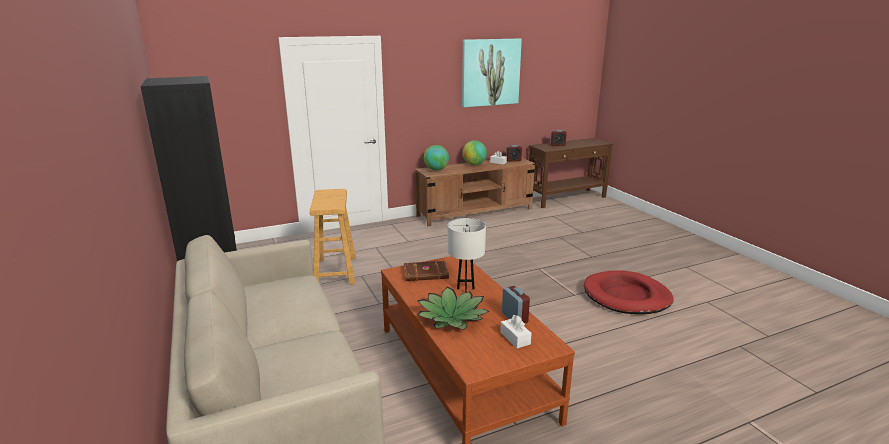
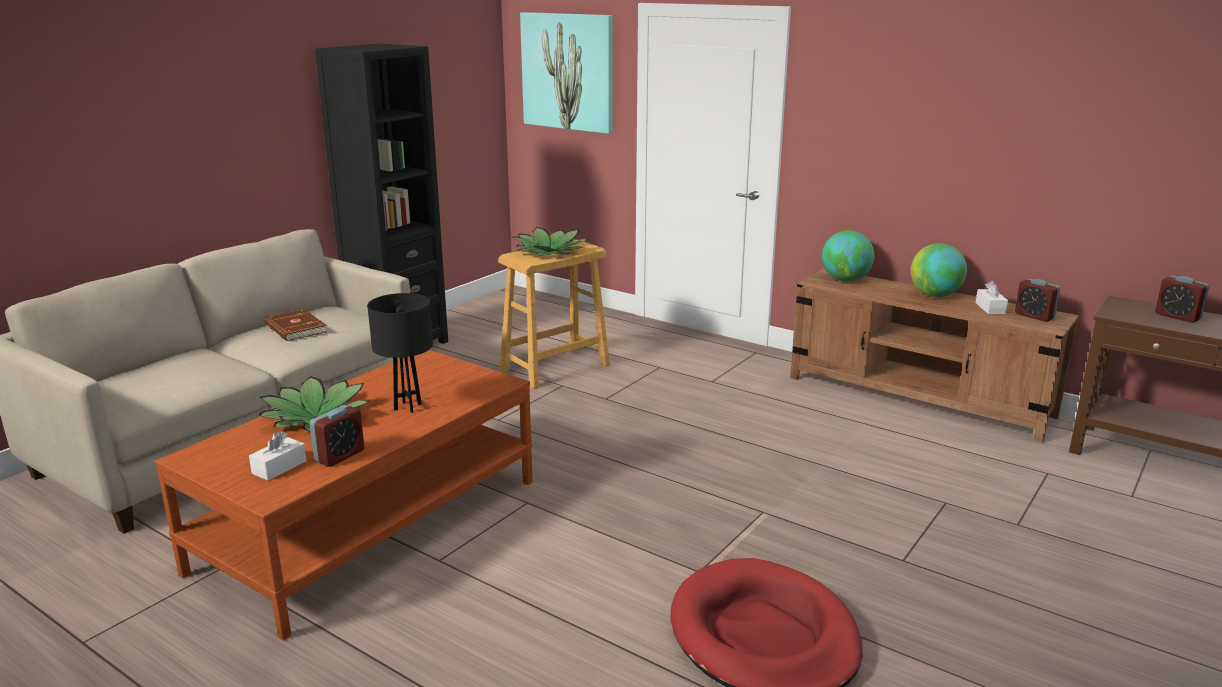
camera: 60 degrees right, 0 degrees up
brown book [404,261,449,281] -> brown book moved to [265,309,326,341]
white table lamp [448,218,486,293] -> black table lamp [367,293,433,413]
picture [462,39,522,107] -> picture moved to [520,12,613,134]
none -> potted plant [512,227,588,256]

